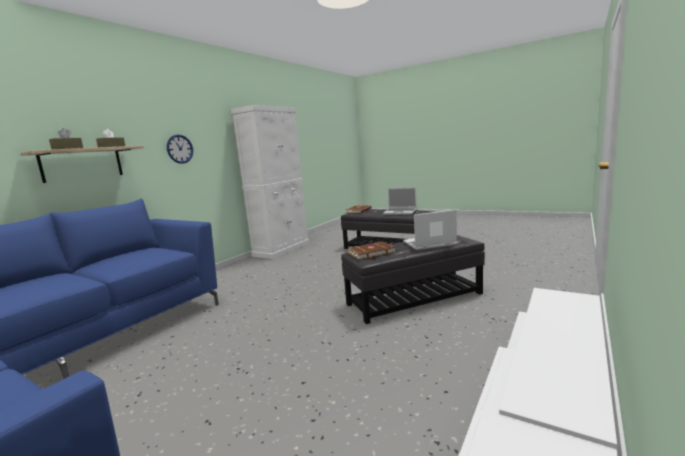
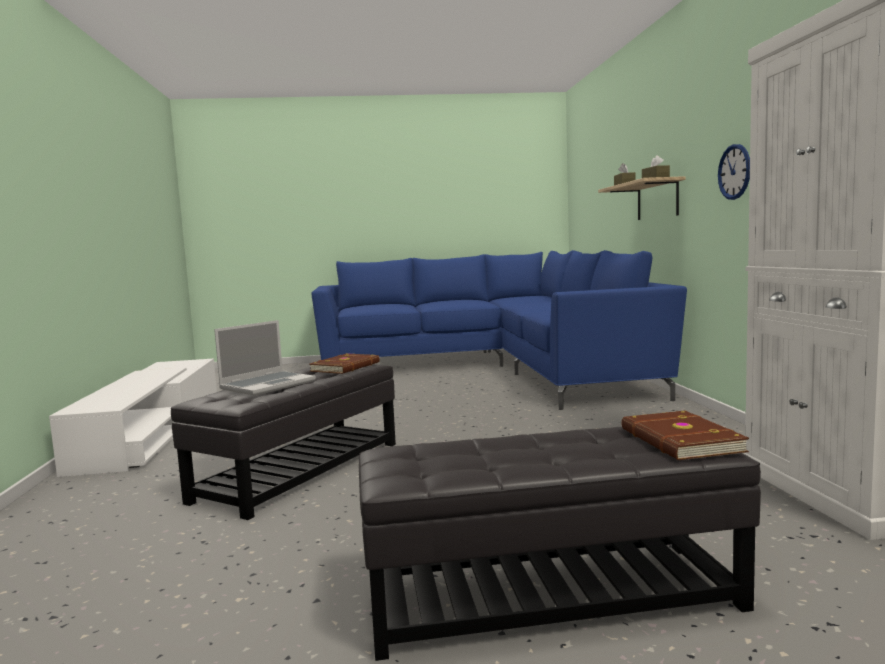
camera: 140 degrees right, 5 degrees down
laptop [383,187,417,215] -> none

